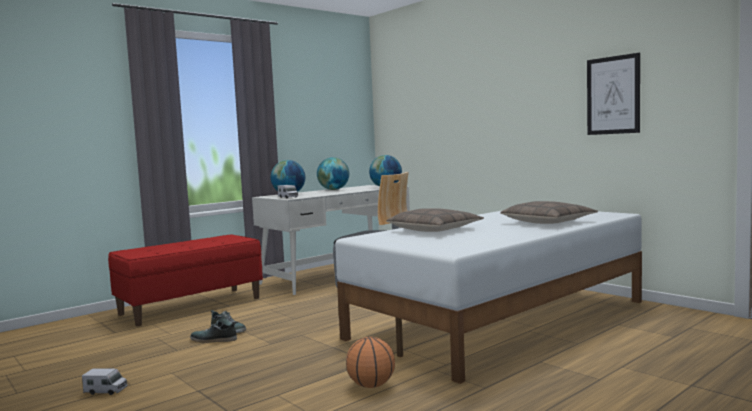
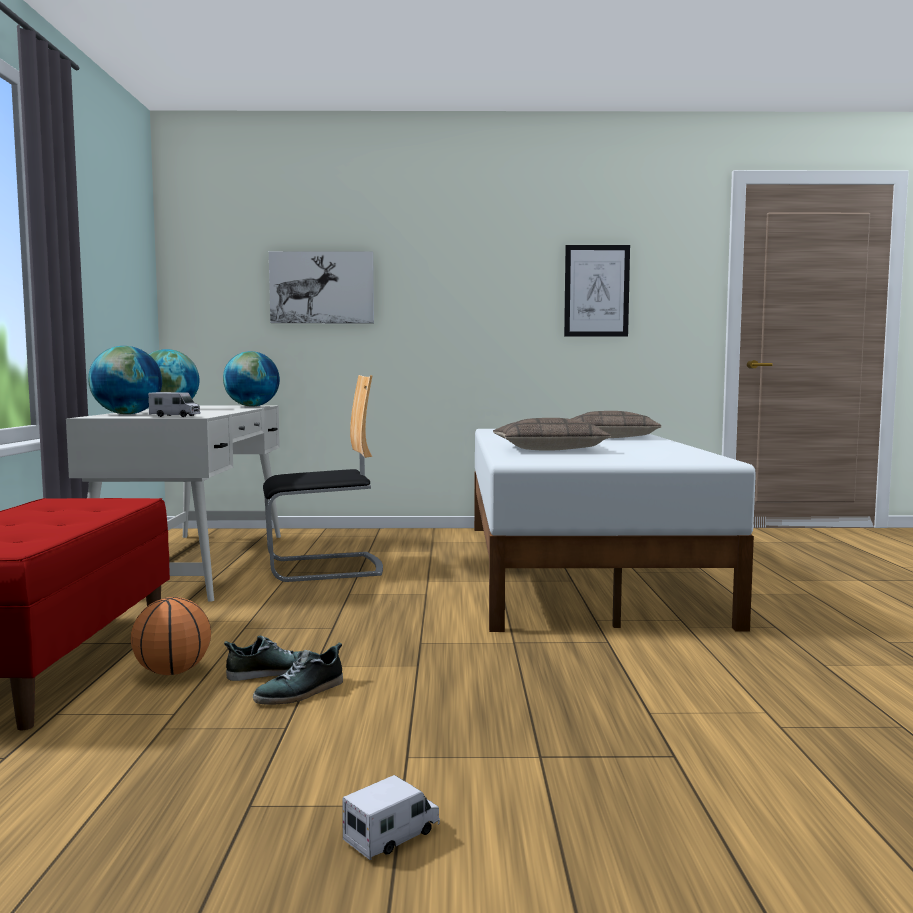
camera: 50 degrees left, 0 degrees up
basketball [346,337,395,388] -> basketball moved to [131,597,211,675]
none -> picture [269,251,374,323]

